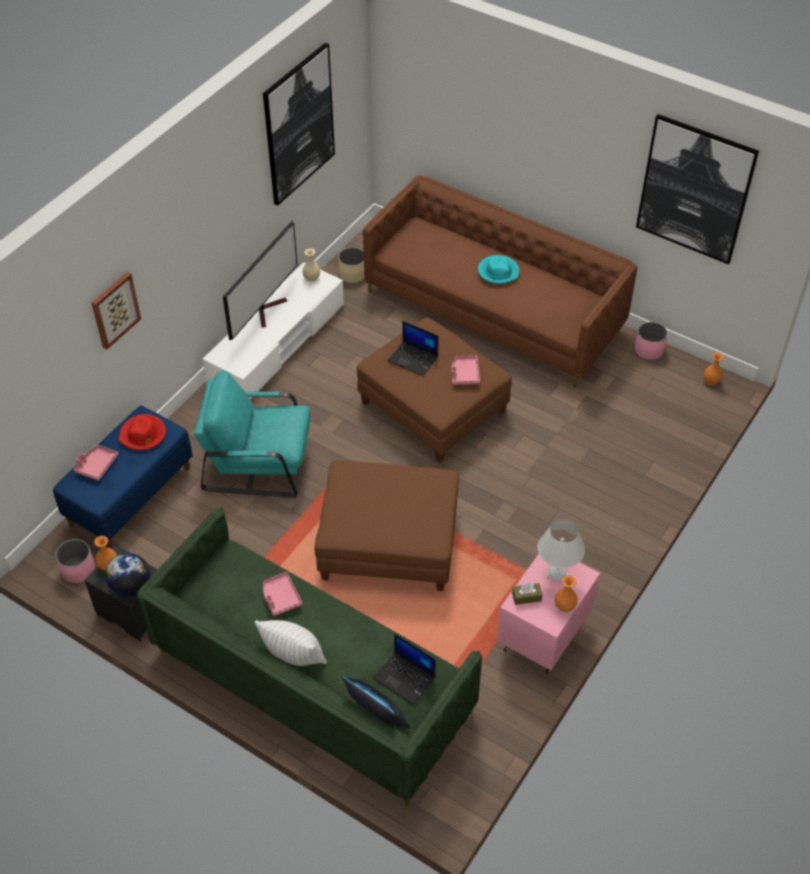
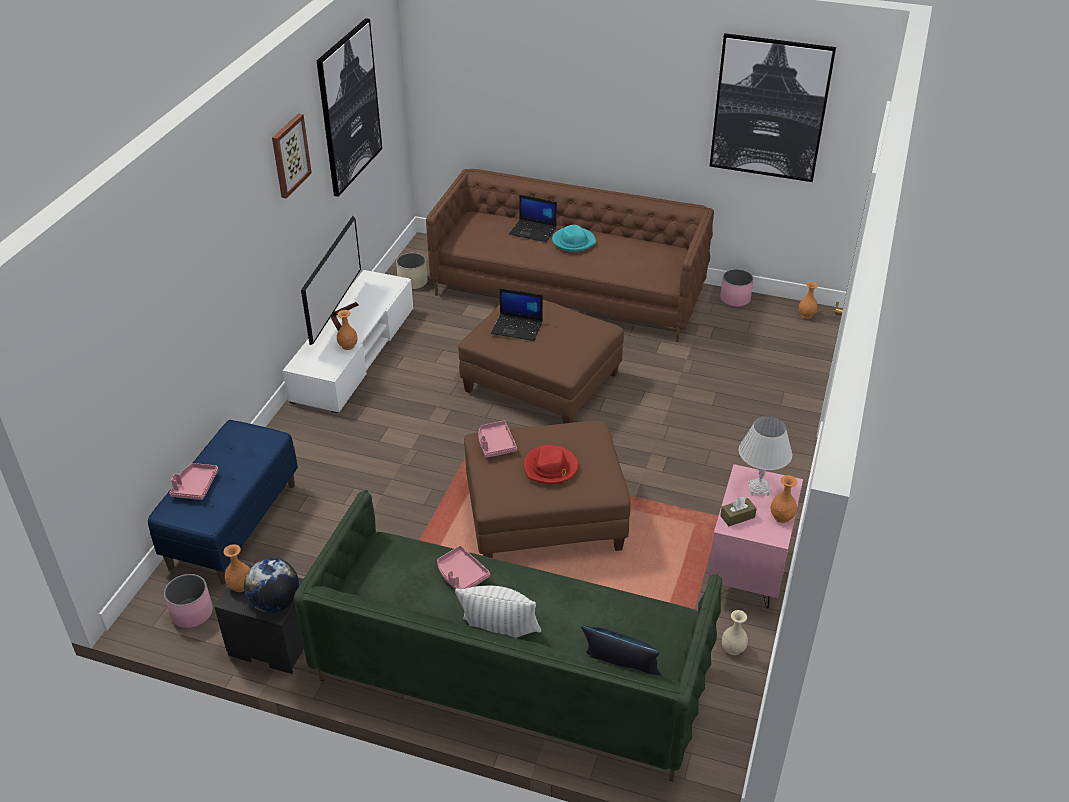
camera: 15 degrees left, 10 degrees down
picture [91,272,141,350] -> picture moved to [272,113,312,199]
red hat [119,414,166,451] -> red hat moved to [524,445,579,484]
turquoise armchair [194,371,310,498] -> none
beige vase [302,248,320,282] -> beige vase moved to [722,610,748,655]
laptop [373,633,436,705] -> laptop moved to [509,195,557,242]
pink tray [451,355,480,385] -> pink tray moved to [478,421,517,458]
none -> orange vase [337,310,358,350]

